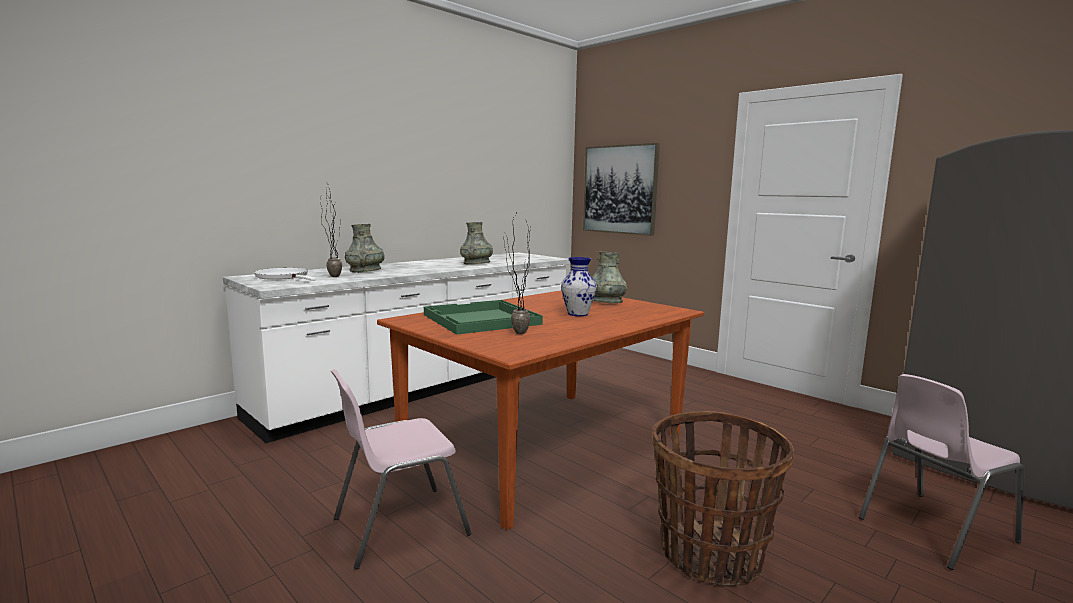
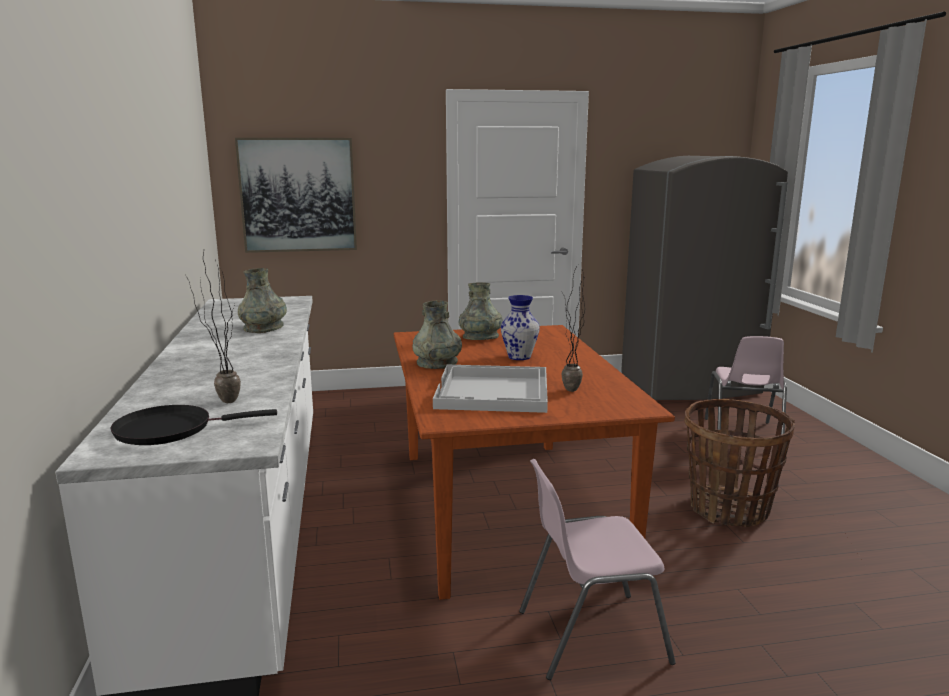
camera: 55 degrees left, 5 degrees up
white frying pan [254,268,316,281] -> black frying pan [110,405,277,445]
pink chair [331,369,472,569] -> pink chair turned 75 degrees clockwise [519,459,676,680]
grey vase [345,224,385,273] -> grey vase moved to [413,300,462,369]
green tray [424,300,543,335] -> white tray [433,365,548,413]

